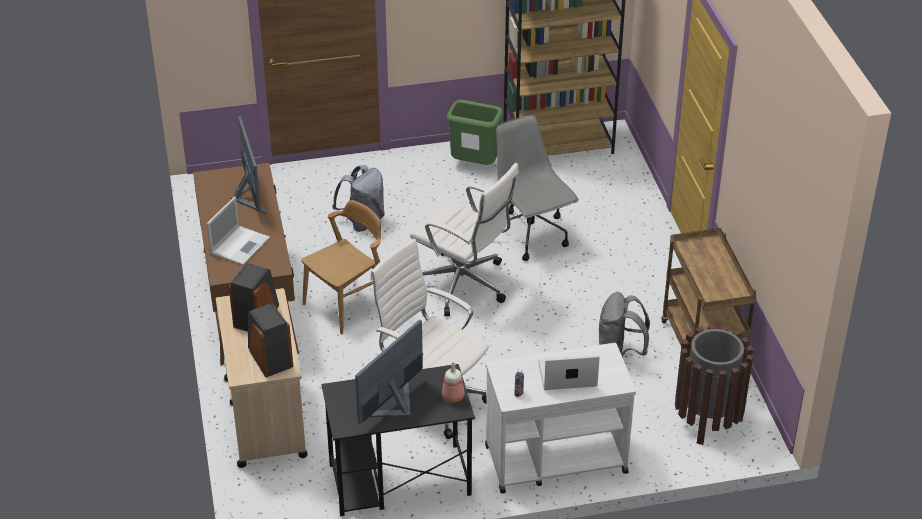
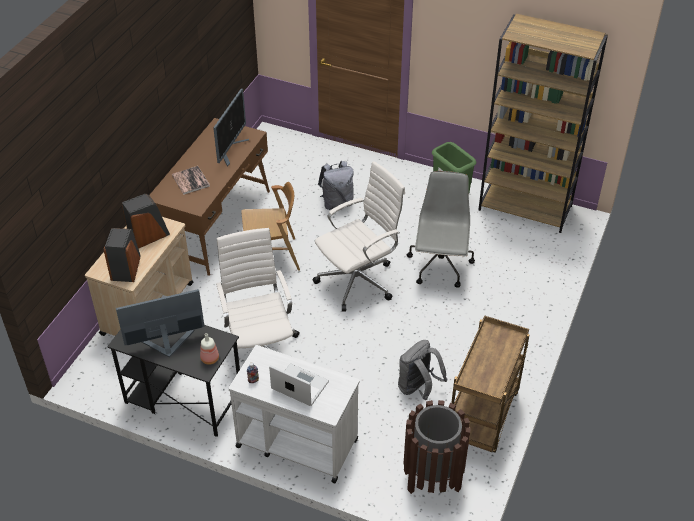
camera: 35 degrees right, 5 degrees up
laptop [206,197,270,266] -> book [172,166,210,195]
white office chair [410,163,519,316] -> white office chair turned 105 degrees counterclockwise [313,161,405,312]

